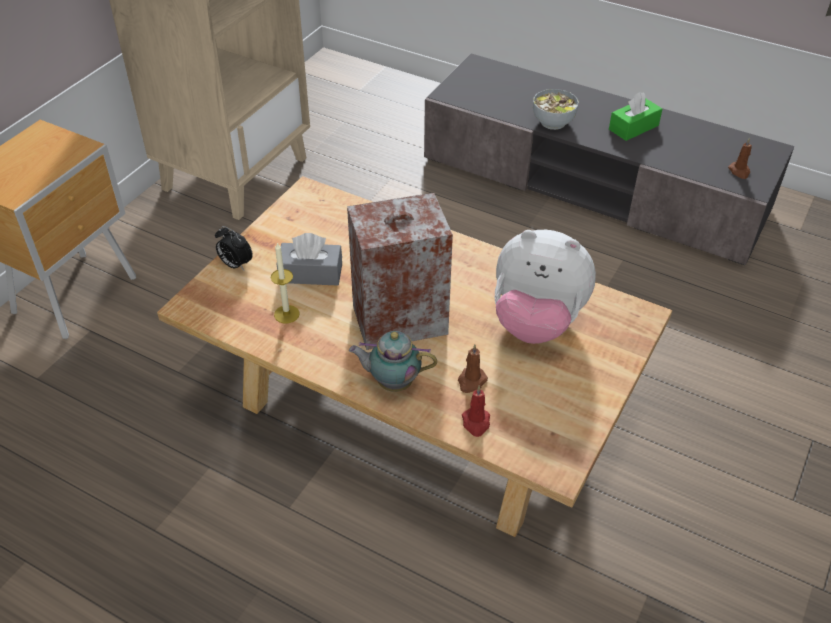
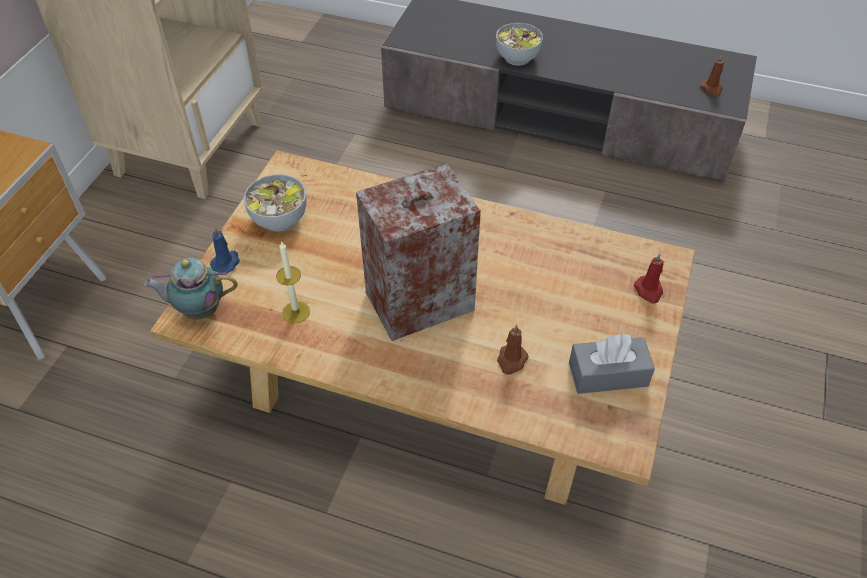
camera: 10 degrees left, 5 degrees up
alarm clock [215,226,253,270] -> blue candle [210,227,240,273]
grey tissue box [277,233,342,286] -> grey tissue box moved to [569,333,655,394]
teapot [349,331,437,392] -> teapot moved to [144,258,238,320]
red candle [462,386,490,437] -> red candle moved to [634,253,663,304]
plush toy [494,230,596,344] -> none
green tissue box [609,92,662,141] -> none
none -> bowl [244,174,307,232]

